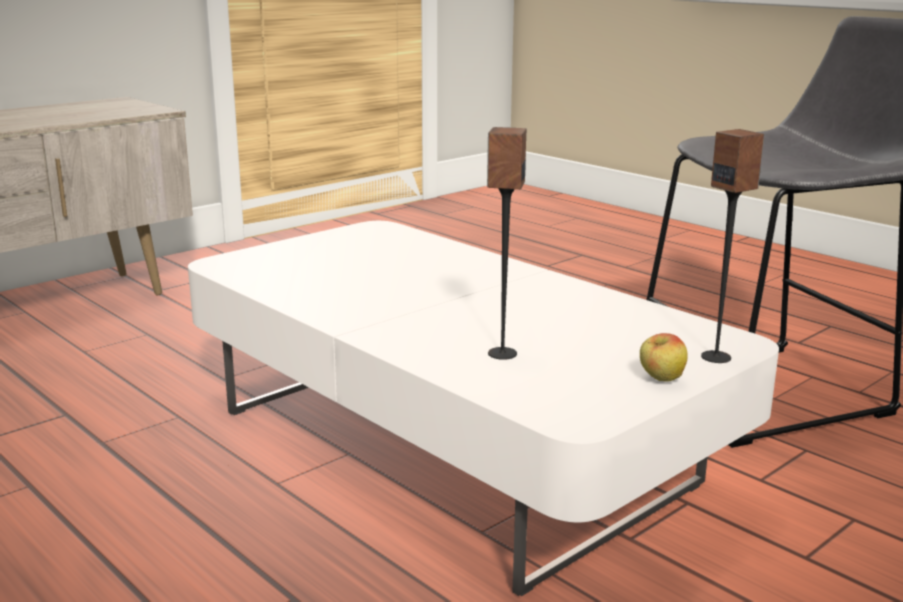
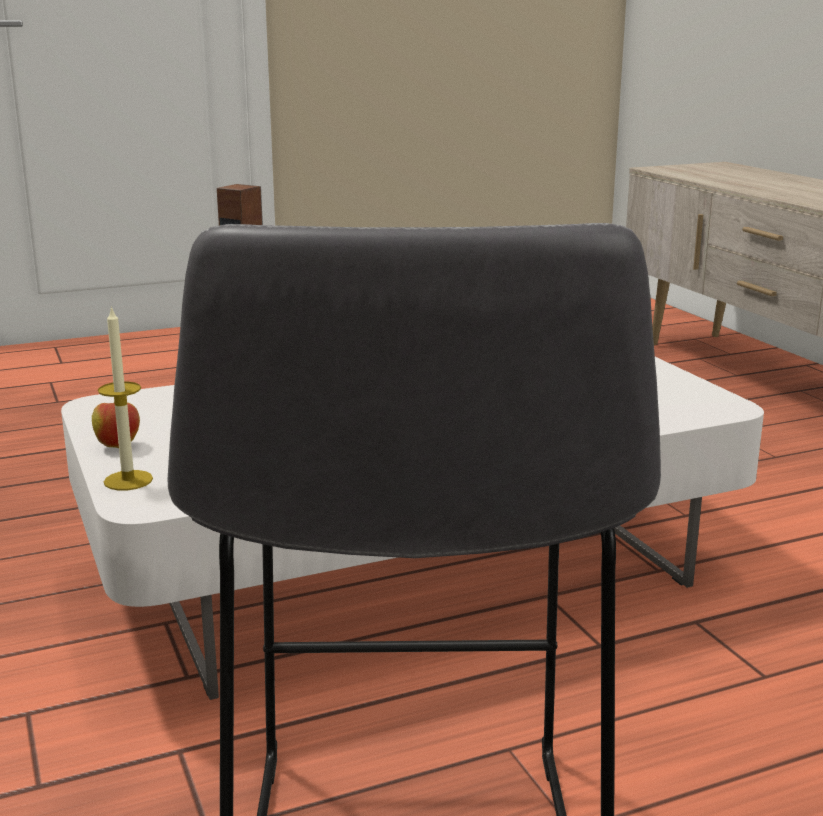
camera: 110 degrees right, 0 degrees up
speaker [701,129,765,363] -> candle [98,306,153,490]

